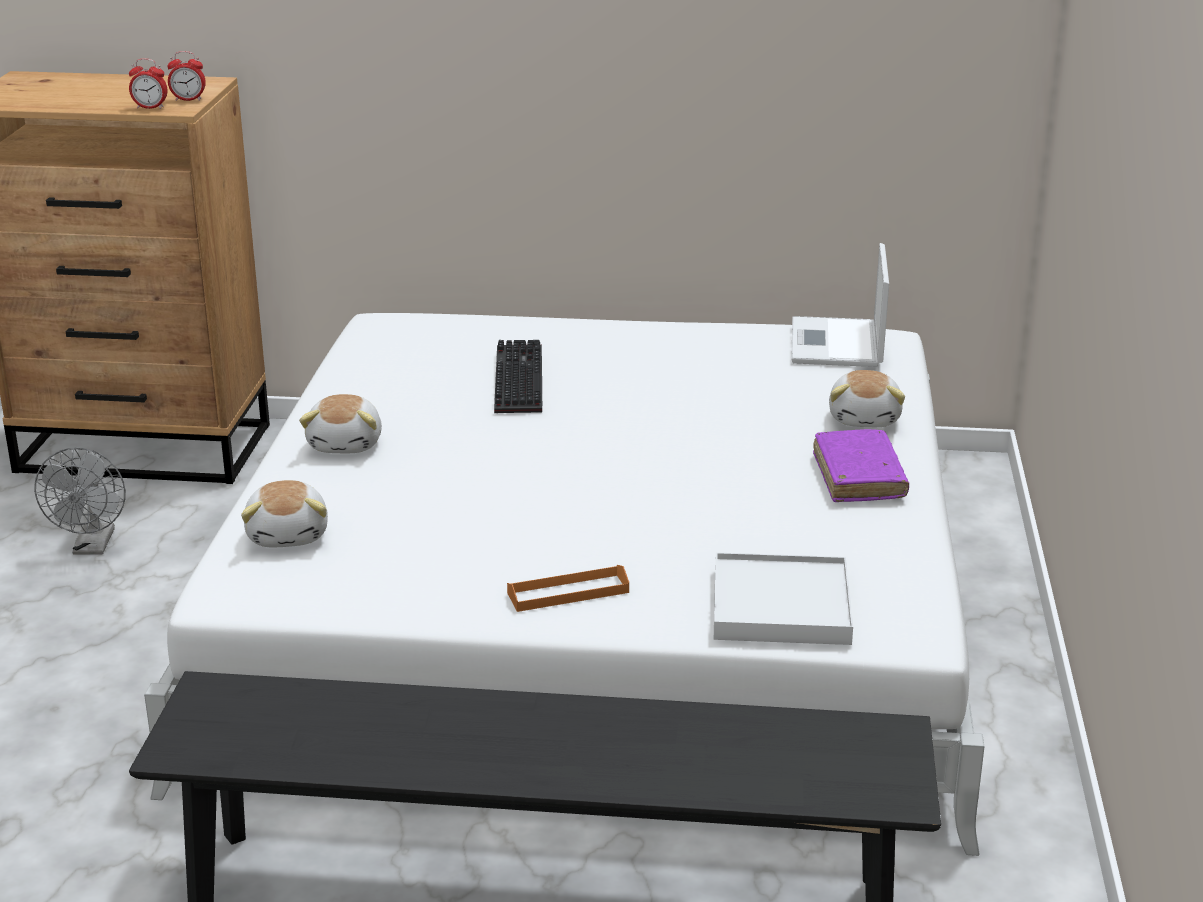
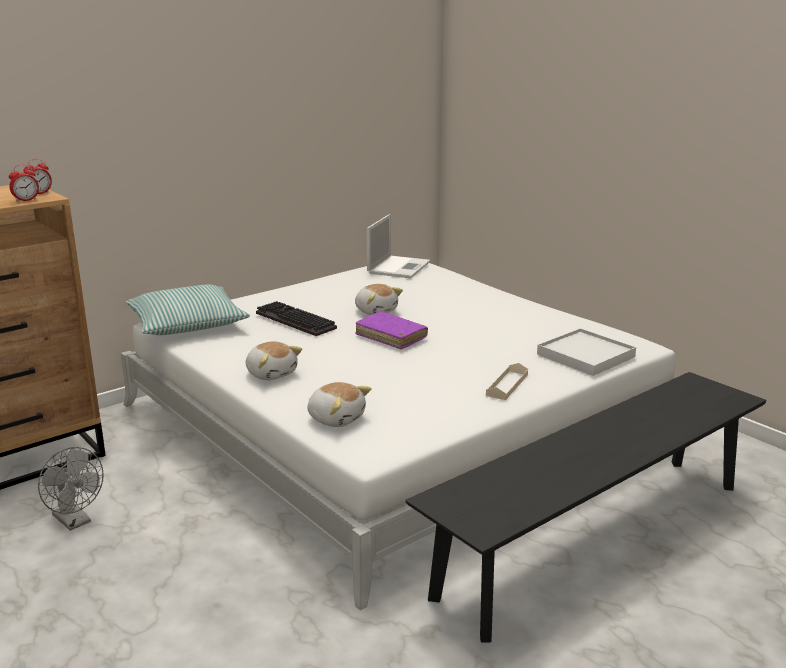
camera: 45 degrees left, 5 degrees down
orange tray [507,565,629,612] -> beige tray [486,363,528,400]
laptop [791,243,889,367] -> laptop turned 120 degrees counterclockwise [366,214,430,278]
purple book [813,429,909,502] -> purple book moved to [355,312,428,349]
plush toy [829,370,905,427] -> plush toy moved to [355,284,403,315]
none -> pillow [126,285,250,335]

